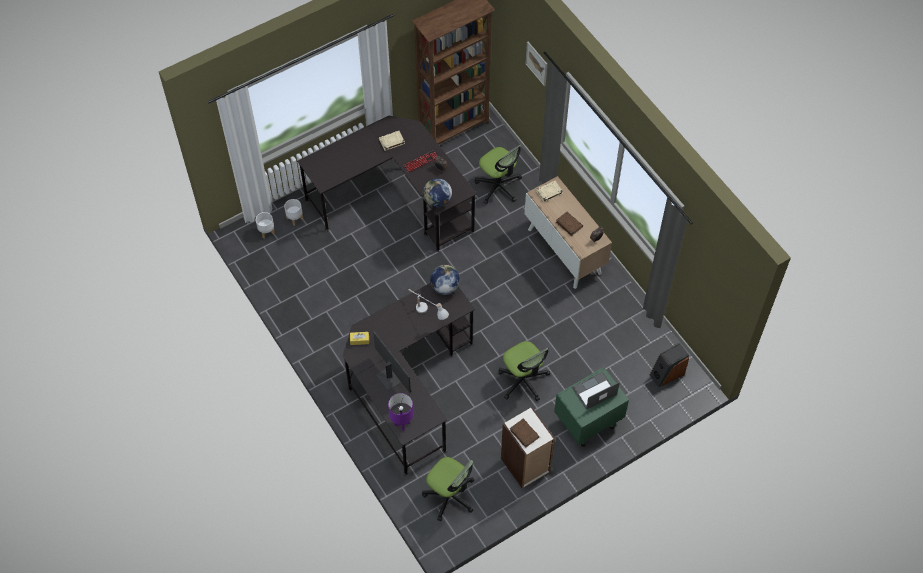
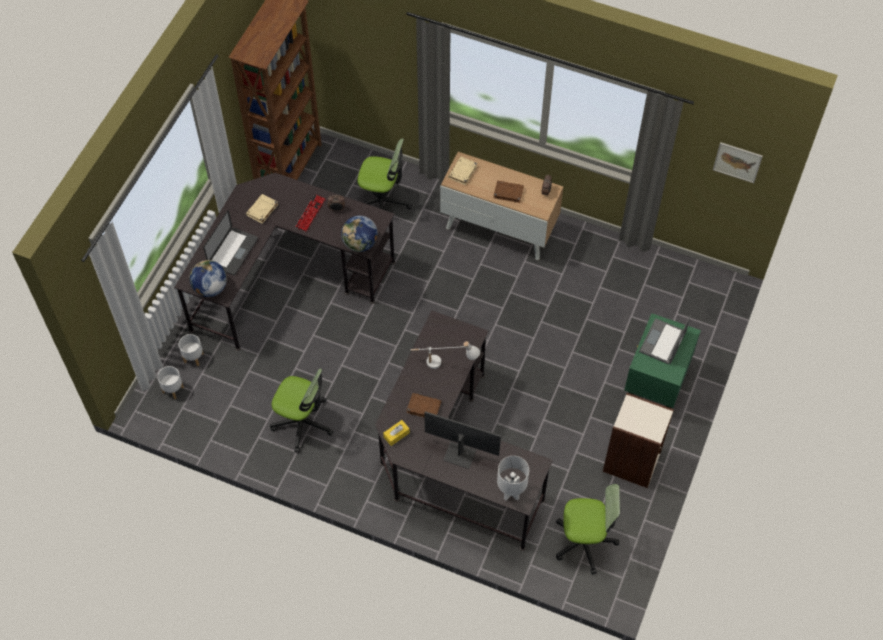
camera: 35 degrees left, 0 degrees up
purple table lamp [388,393,414,431] -> white table lamp [497,456,529,500]
globe [430,265,460,295] -> globe moved to [189,260,227,297]
office chair [498,341,550,401] -> office chair moved to [270,368,334,453]
brown book [510,419,540,448] -> brown book moved to [406,393,441,418]
picture [526,42,547,86] -> picture moved to [713,142,763,183]
speaker [650,343,689,387] -> none
none -> laptop [203,210,258,275]

